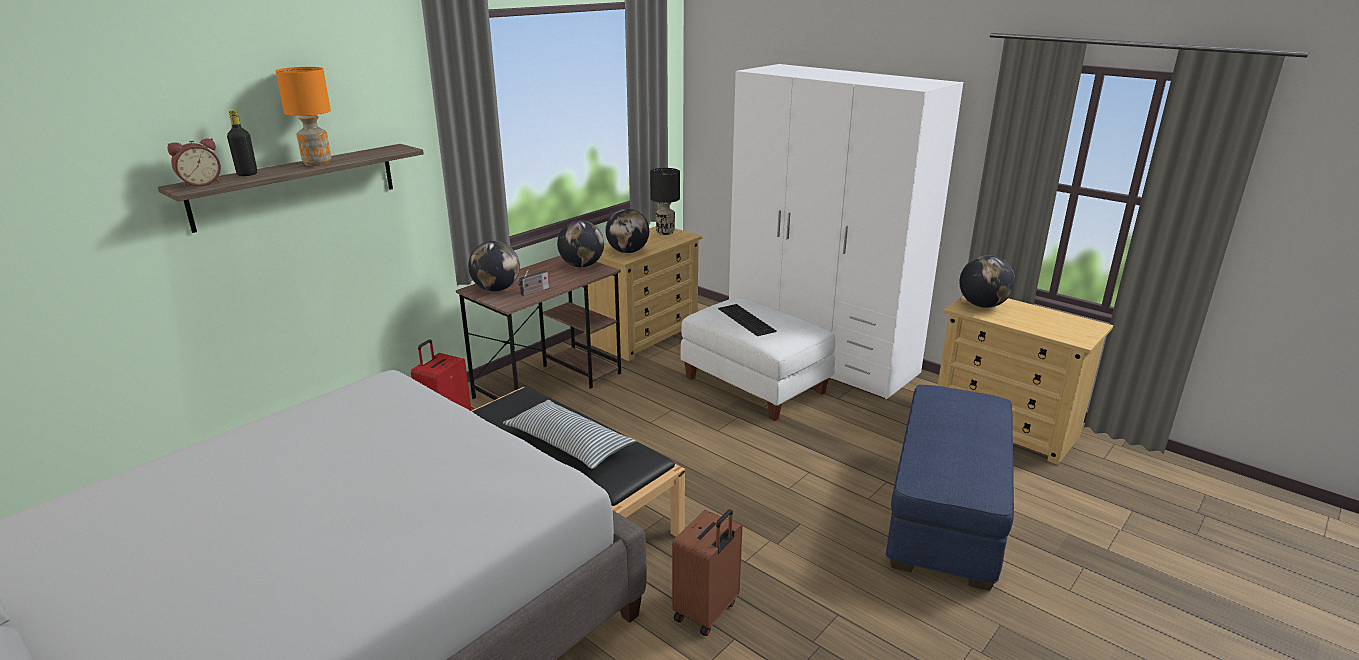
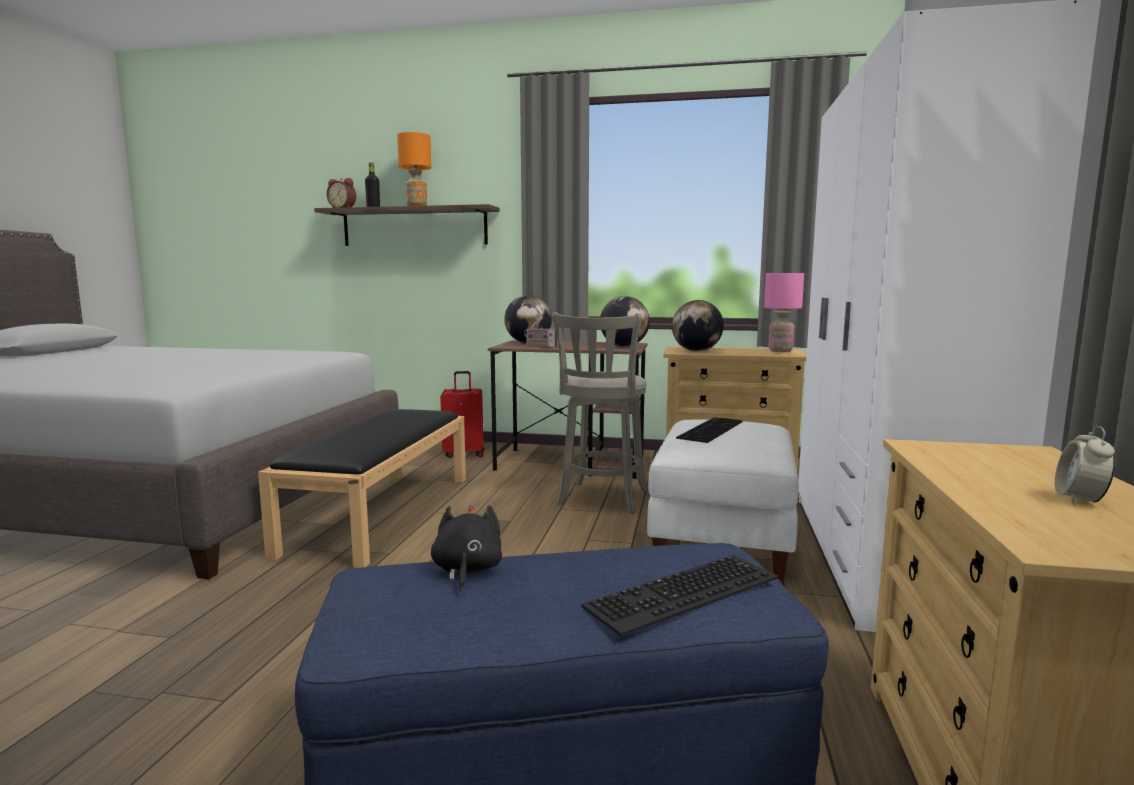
camera: 60 degrees right, 15 degrees down
pillow [503,400,636,469] -> none
black table lamp [650,168,680,235] -> pink table lamp [764,273,804,352]
brown suitcase [672,509,742,636] -> none
globe [959,255,1015,308] -> none
none -> black plush toy [431,504,502,591]
none -> grey stool [552,312,648,513]
none -> keyboard [581,555,778,636]
none -> alarm clock [1055,426,1115,504]

